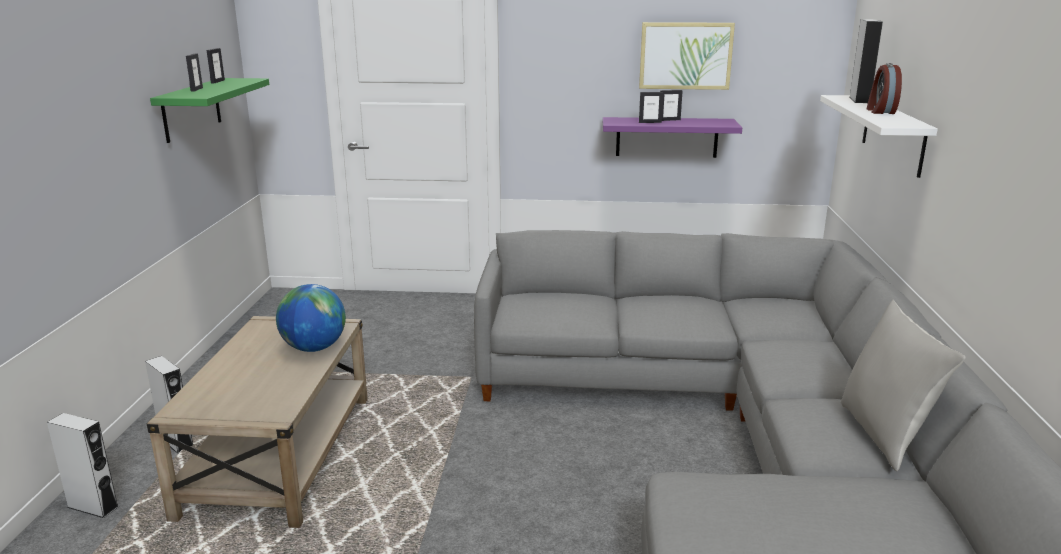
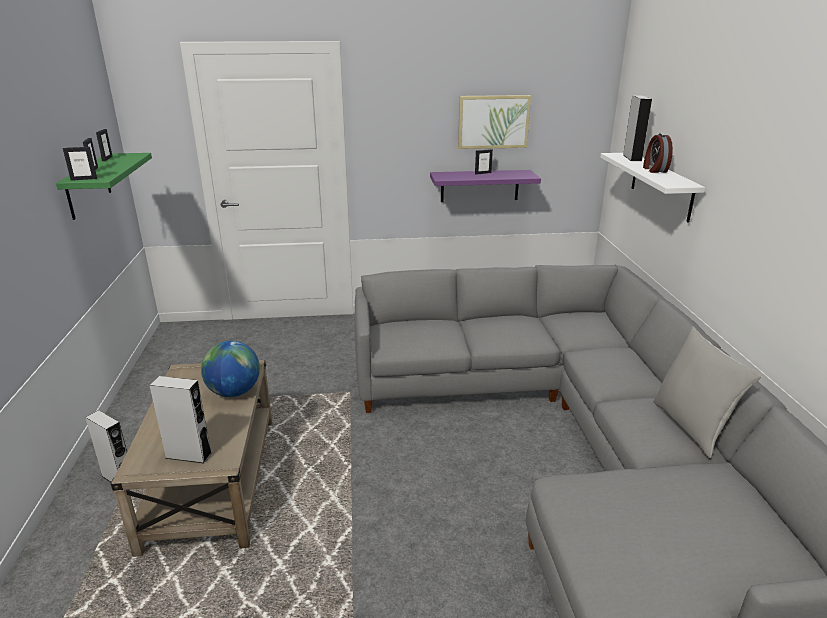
camera: 10 degrees left, 5 degrees up
grey speaker [47,413,119,518] -> grey speaker moved to [149,376,212,463]
picture frame [639,92,663,123] -> picture frame moved to [63,147,97,181]

